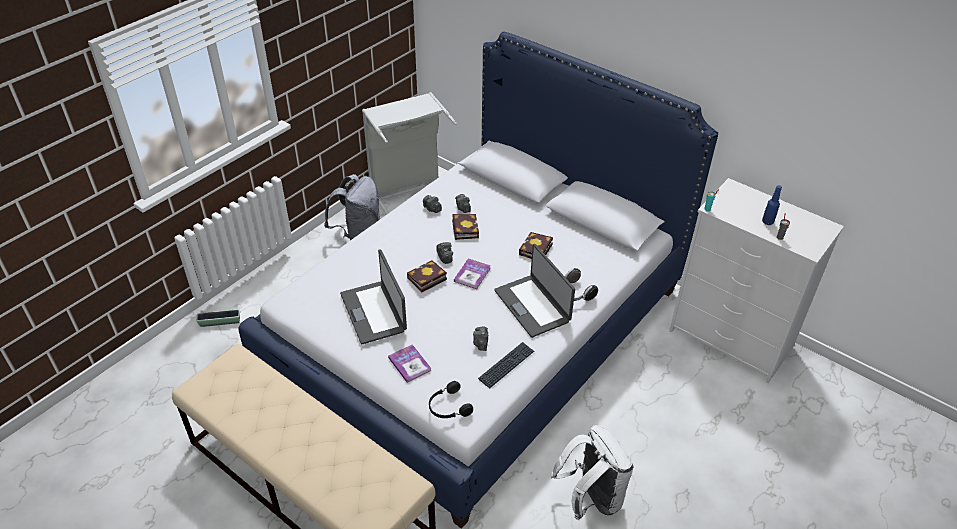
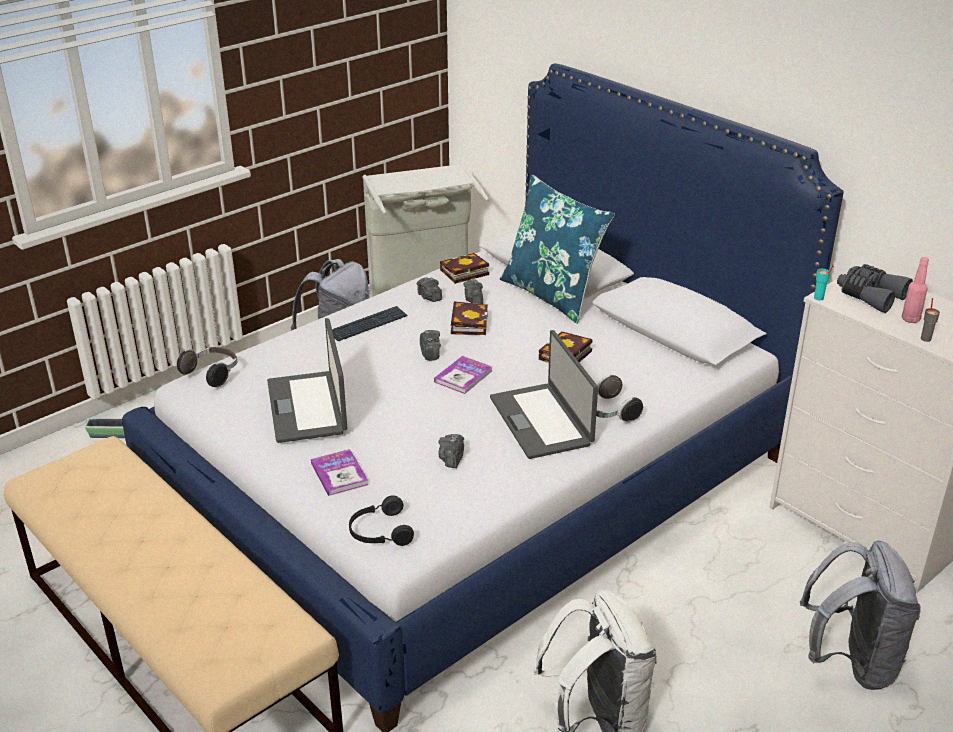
camera: 10 degrees right, 10 degrees down
book [407,260,447,292] -> book moved to [440,253,489,284]
keyboard [478,342,534,388] -> keyboard moved to [332,306,408,341]
blue bottle [762,185,782,225] -> pink bottle [902,257,929,323]
none -> headphones [177,347,237,387]
none -> blue pillow [500,175,615,324]
none -> grey backpack [800,541,921,690]
none -> grey binoculars [837,264,913,313]

